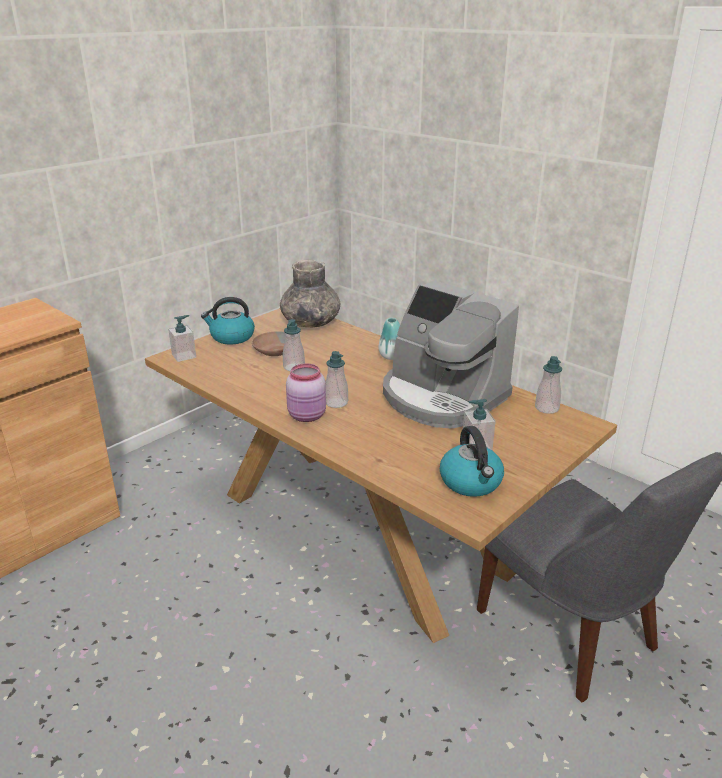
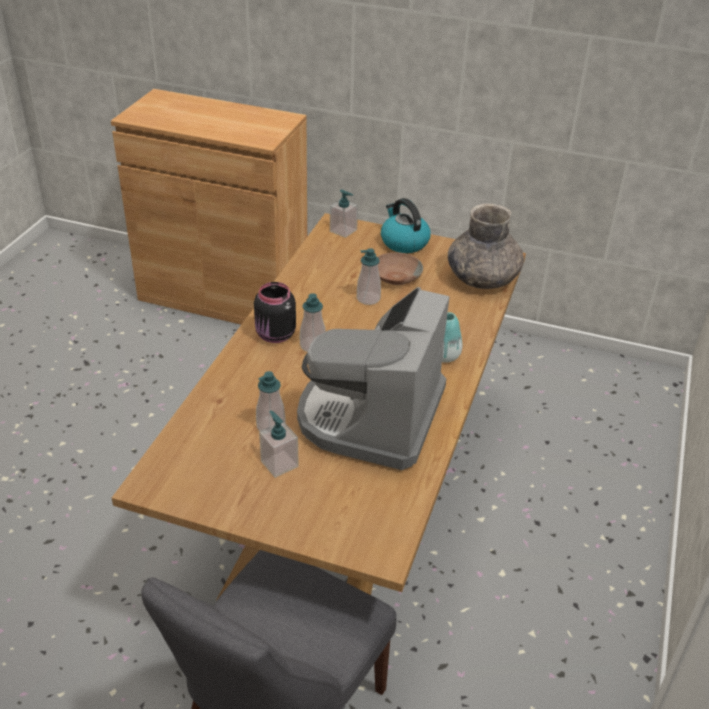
camera: 65 degrees right, 10 degrees up
pink jar [286,363,326,422] -> black jar [254,282,296,343]
kettle [440,426,504,497] -> none
soap dispenser [535,356,562,414] -> soap dispenser moved to [256,371,286,431]

